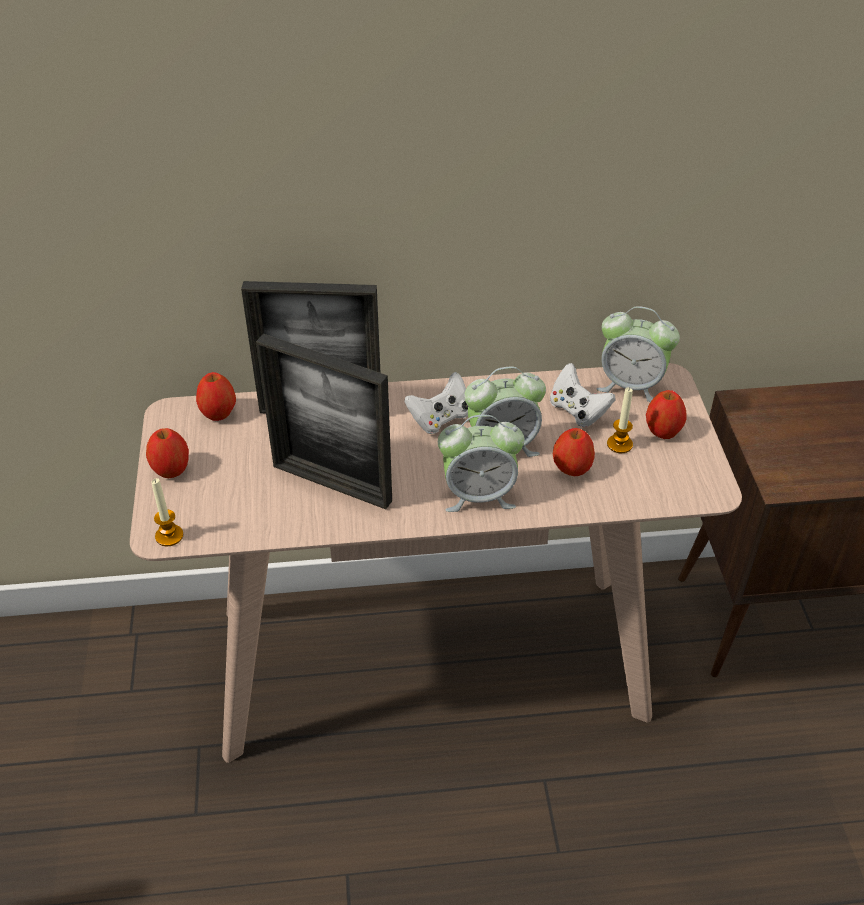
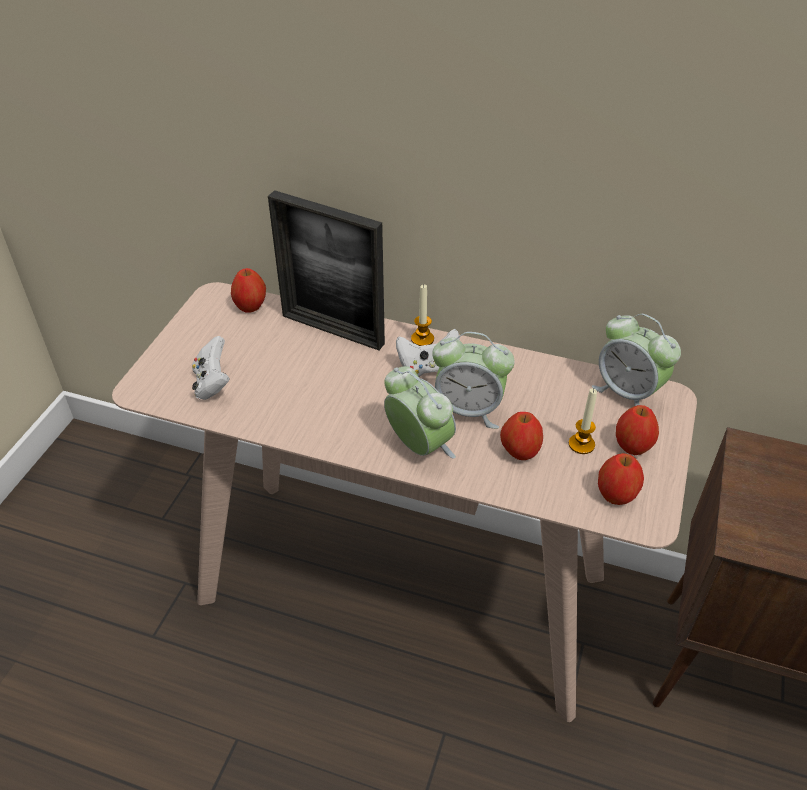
camera: 25 degrees right, 0 degrees up
apple [146,428,189,478] -> apple moved to [598,453,644,505]
candle [152,478,183,546] -> candle moved to [411,284,434,346]
picture frame [256,334,392,509] -> none
alarm clock [438,415,524,512] -> alarm clock turned 150 degrees counterclockwise [384,366,456,459]
white game controller [550,363,615,427] -> white game controller moved to [192,336,230,400]

